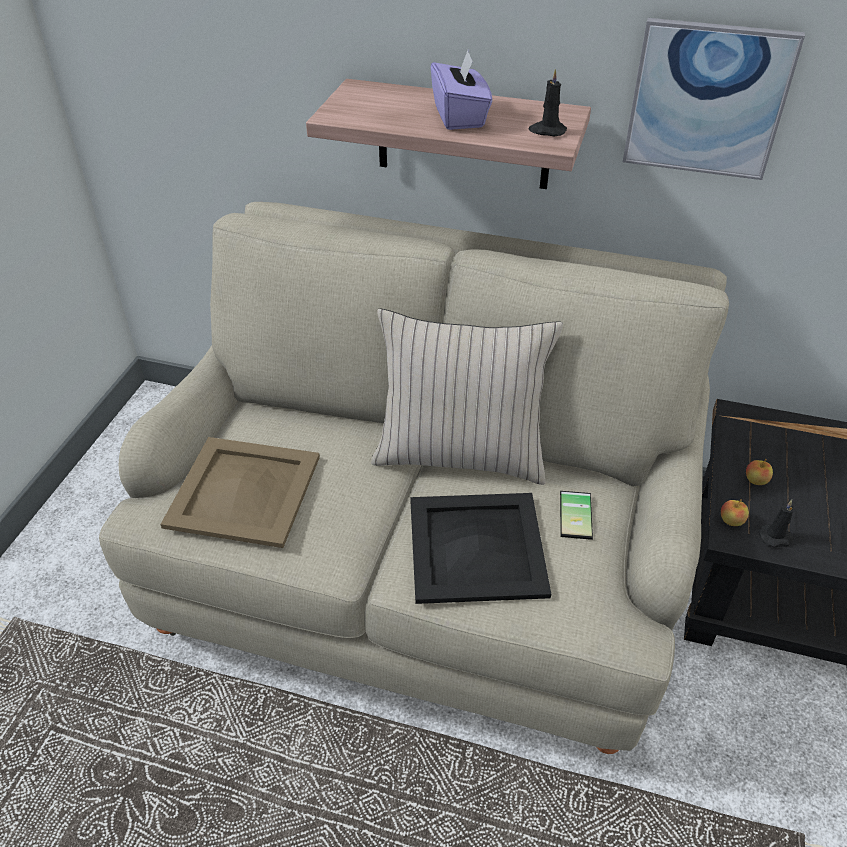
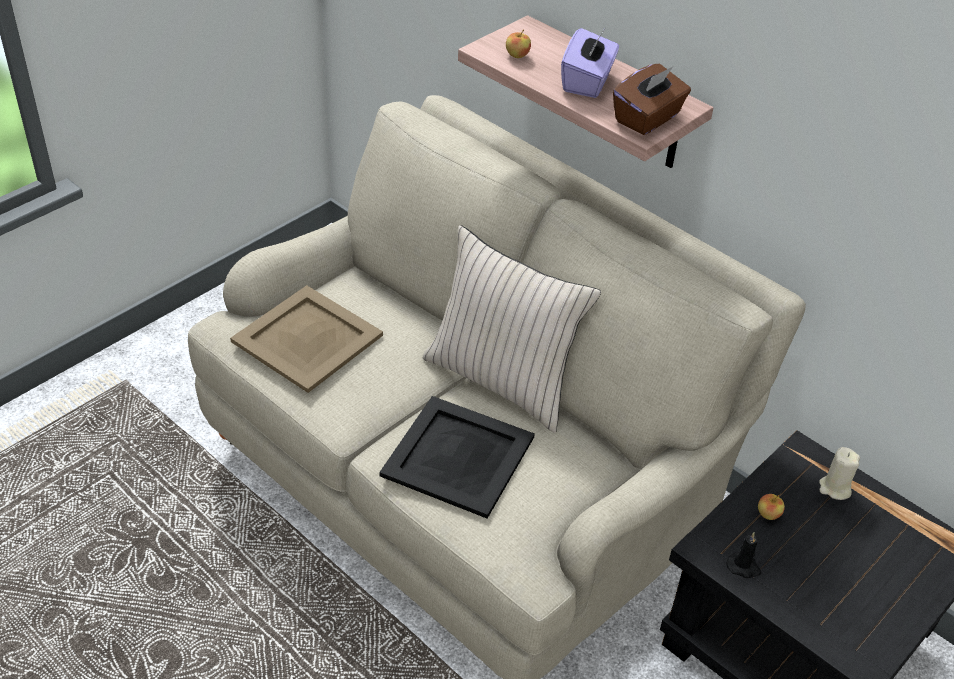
camera: 25 degrees right, 0 degrees up
black candle [528,69,567,136] -> brown tissue box [613,64,691,135]
phone [560,491,593,540] -> none
picture [623,18,805,180] -> none
apple [721,499,749,526] -> apple moved to [506,29,531,58]
none -> beige candle [819,447,860,500]

